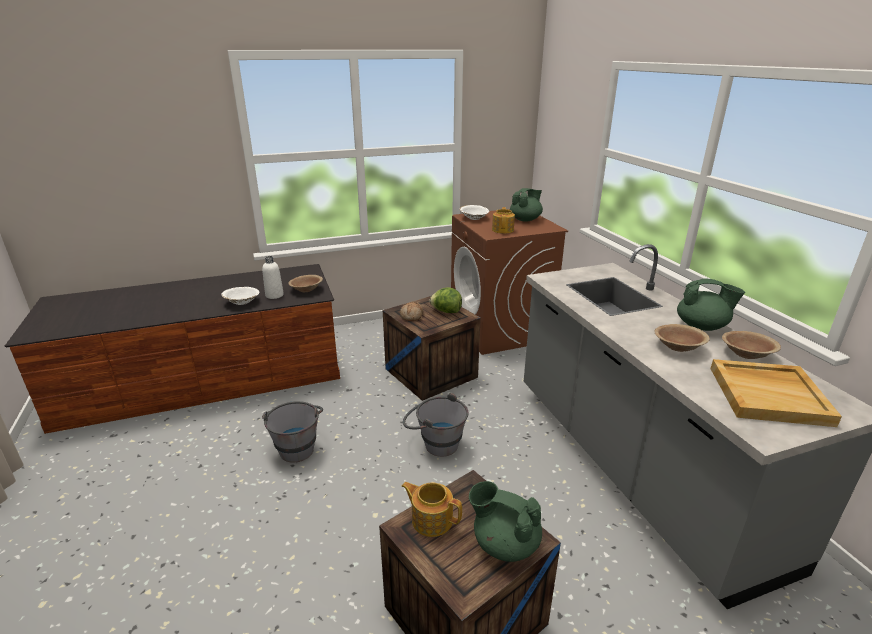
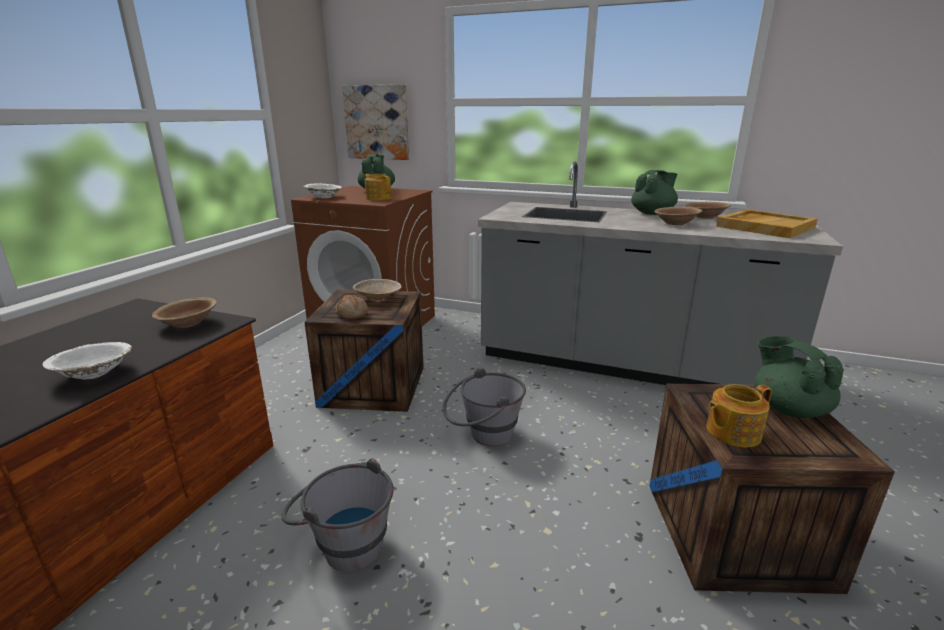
camera: 50 degrees left, 5 degrees down
white bottle [262,256,284,299] -> none
lettuce [429,288,462,313] -> beige bowl [353,279,402,300]
green teapot [469,481,542,562] -> green teapot turned 90 degrees clockwise [754,336,844,418]
none -> picture [342,84,409,160]

